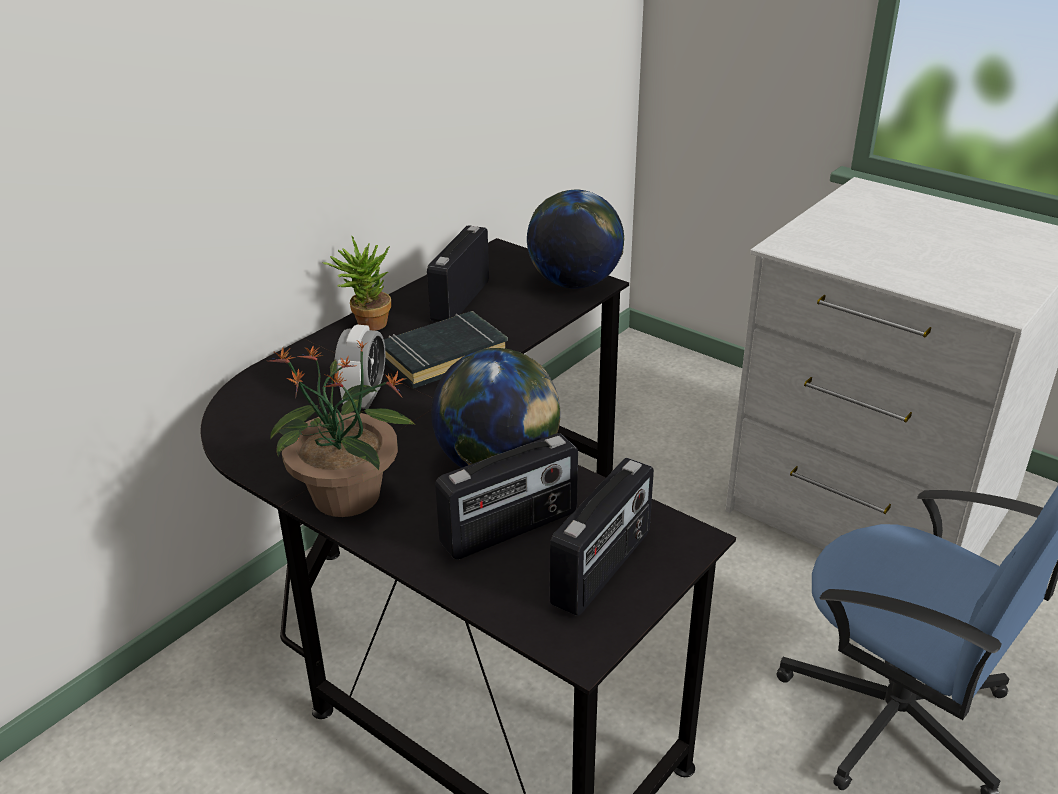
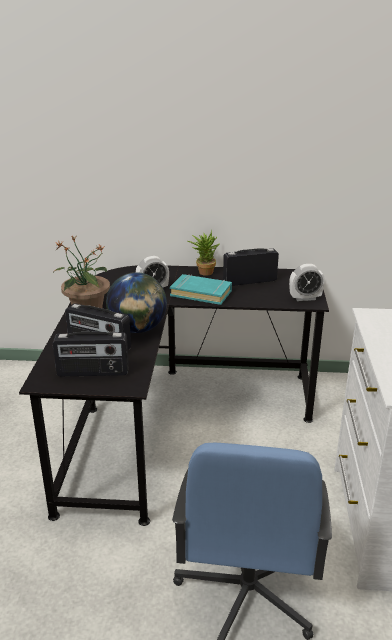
camera: 55 degrees right, 5 degrees down
black book [384,311,508,389] -> turquoise book [170,274,232,305]
globe [527,190,624,289] -> alarm clock [289,264,325,301]

